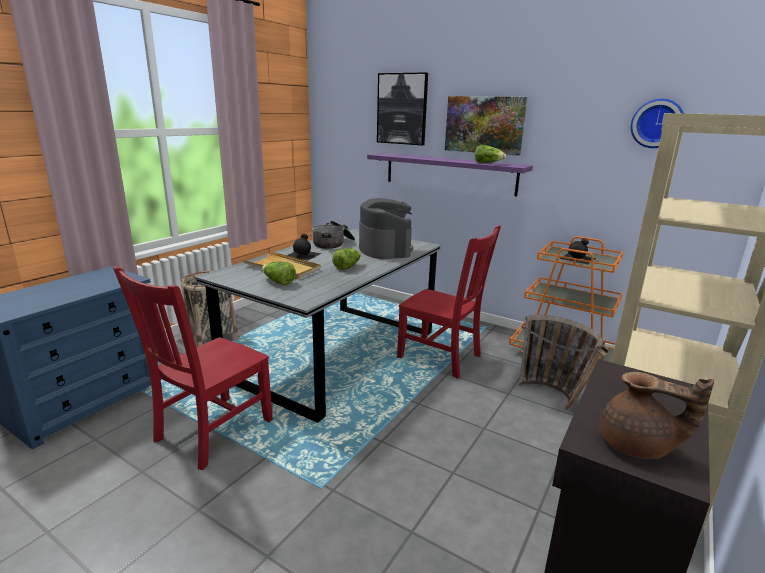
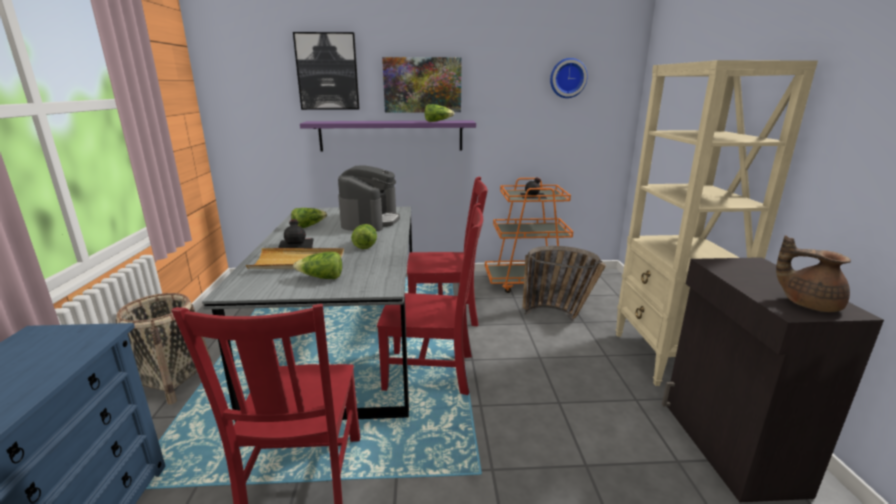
camera: 35 degrees left, 0 degrees up
cooking pot [312,221,355,249] -> lettuce [291,208,327,228]
coffee machine [359,198,413,259] -> coffee machine turned 60 degrees clockwise [338,165,400,231]
brown teapot [599,372,714,459] -> brown teapot turned 135 degrees counterclockwise [776,235,851,312]
none -> red chair [377,203,483,395]

